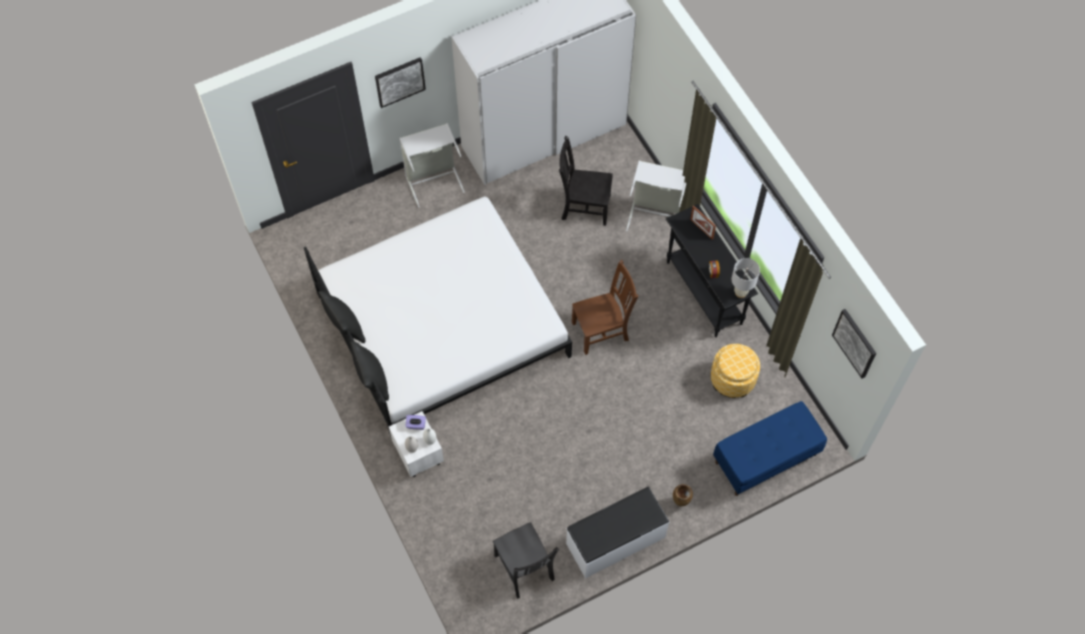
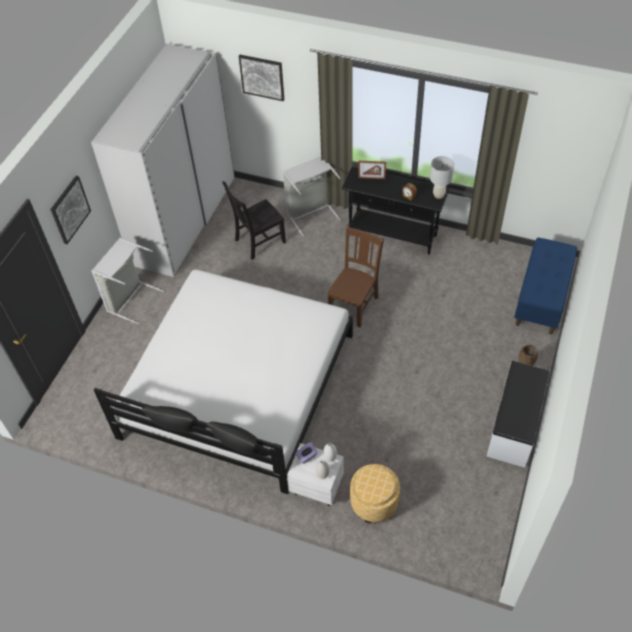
camera: 40 degrees left, 10 degrees down
black chair [493,522,559,599] -> none
ottoman [711,344,760,398] -> ottoman moved to [350,464,400,523]
picture [832,309,876,378] -> picture moved to [239,55,284,101]

